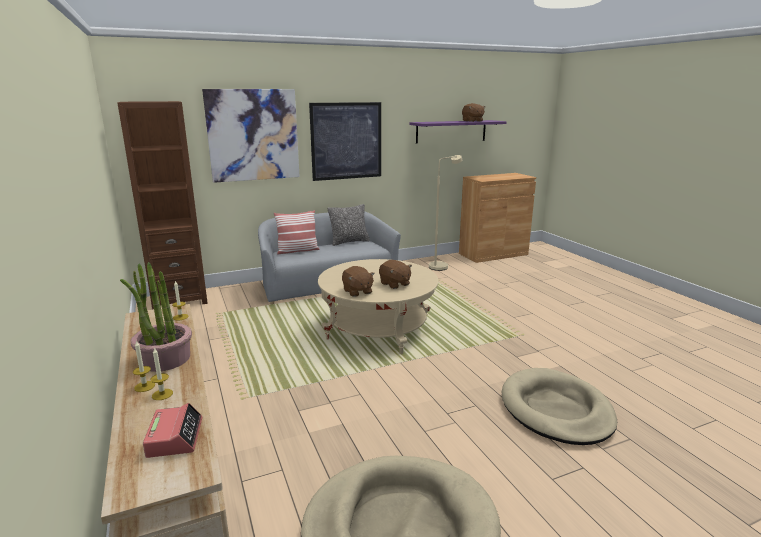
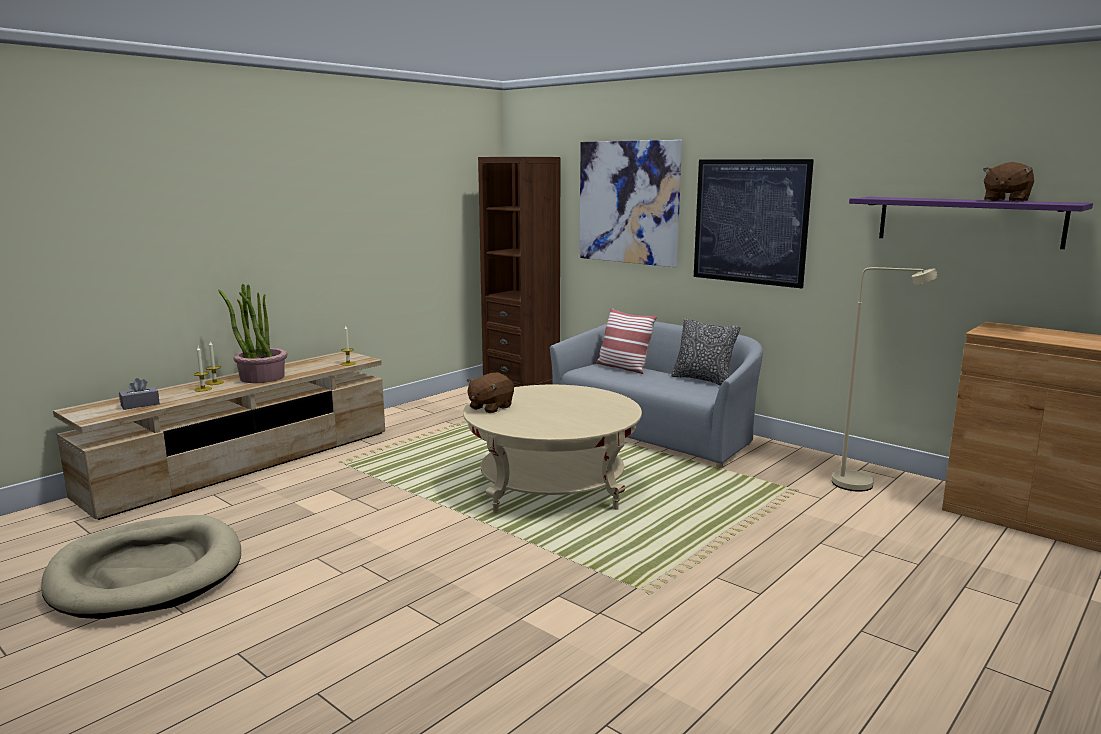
camera: 65 degrees right, 5 degrees down
alarm clock [143,403,202,458] -> grey tissue box [119,378,160,410]
brown plush toy [379,260,412,289] -> none
beige dog bed [502,368,617,445] -> none

